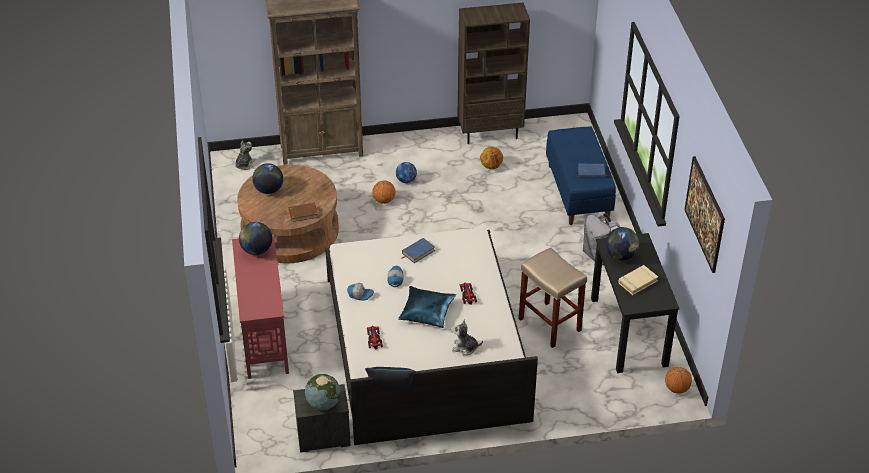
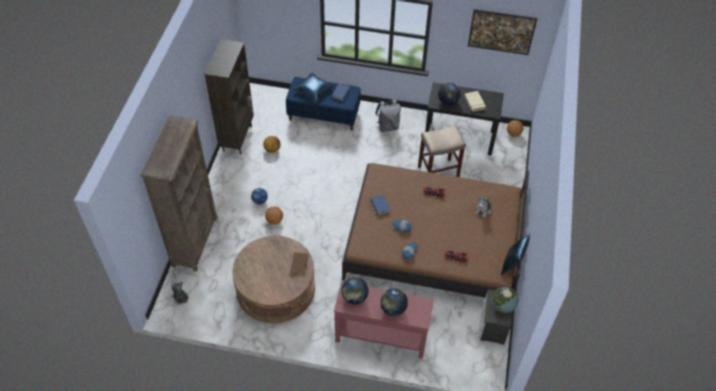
camera: 70 degrees left, 10 degrees up
globe [252,163,283,194] -> globe moved to [380,288,408,316]
white bed [325,227,538,445] -> brown bed [342,163,529,298]
blue pillow [398,286,456,328] -> blue pillow moved to [293,72,334,102]

